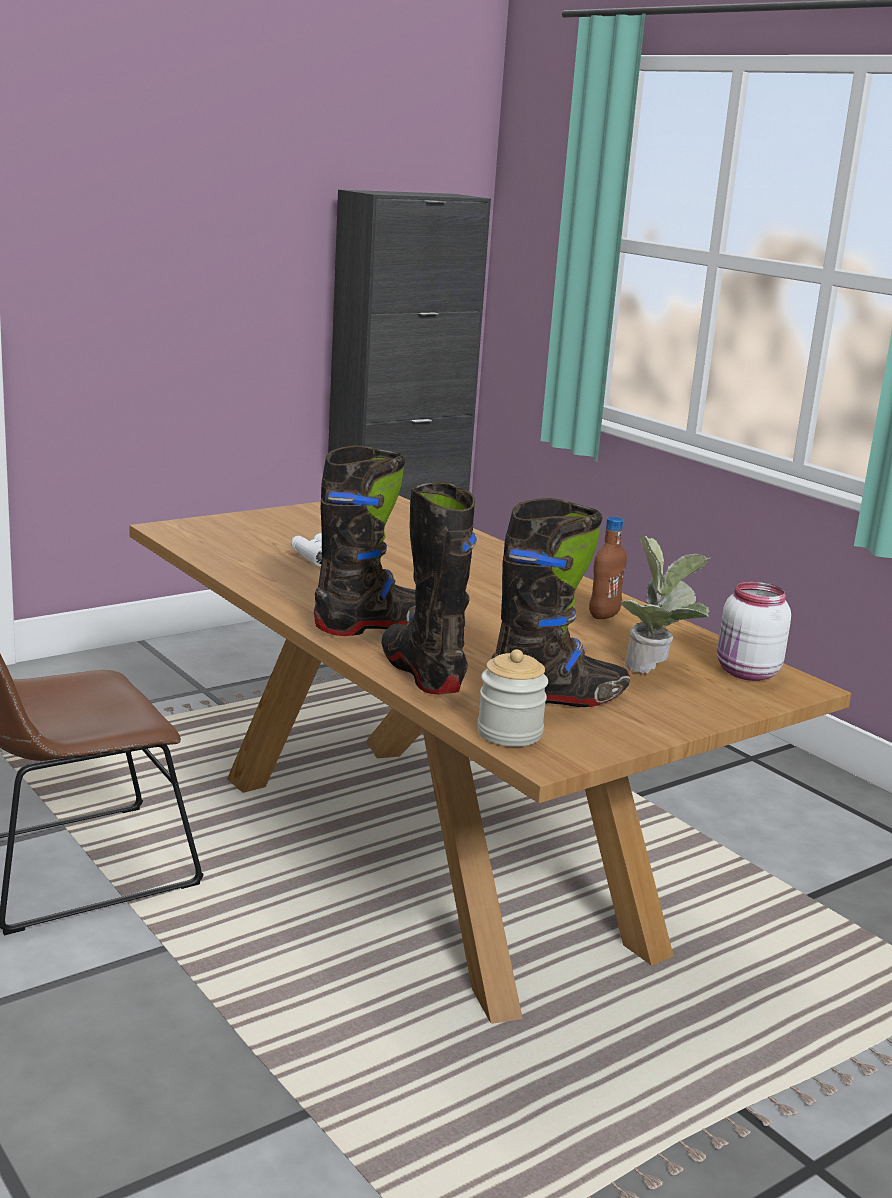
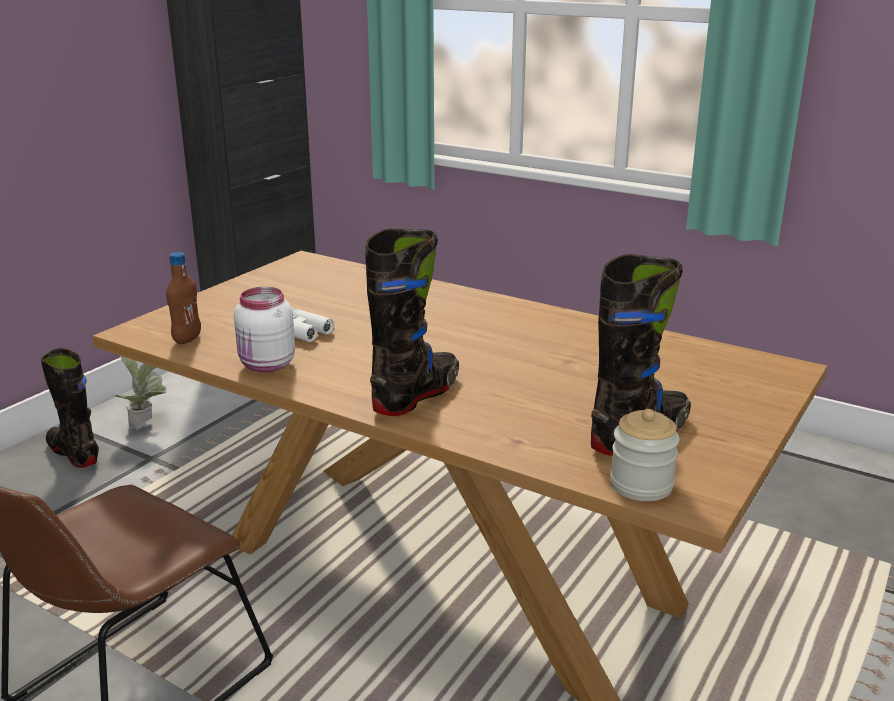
camera: 20 degrees left, 5 degrees up
black boot [382,482,477,694] -> black boot moved to [41,348,99,468]
brown bottle [589,517,627,619] -> brown bottle moved to [166,252,201,344]
potted plant [621,536,712,673] -> potted plant moved to [114,355,167,429]
white jar [717,582,791,681] -> white jar moved to [234,287,295,372]

